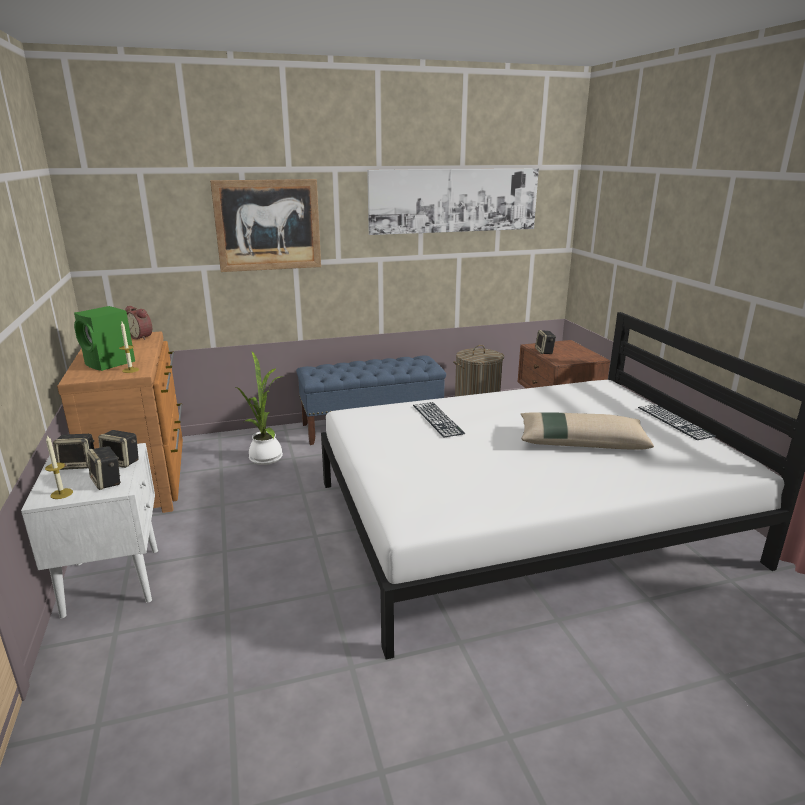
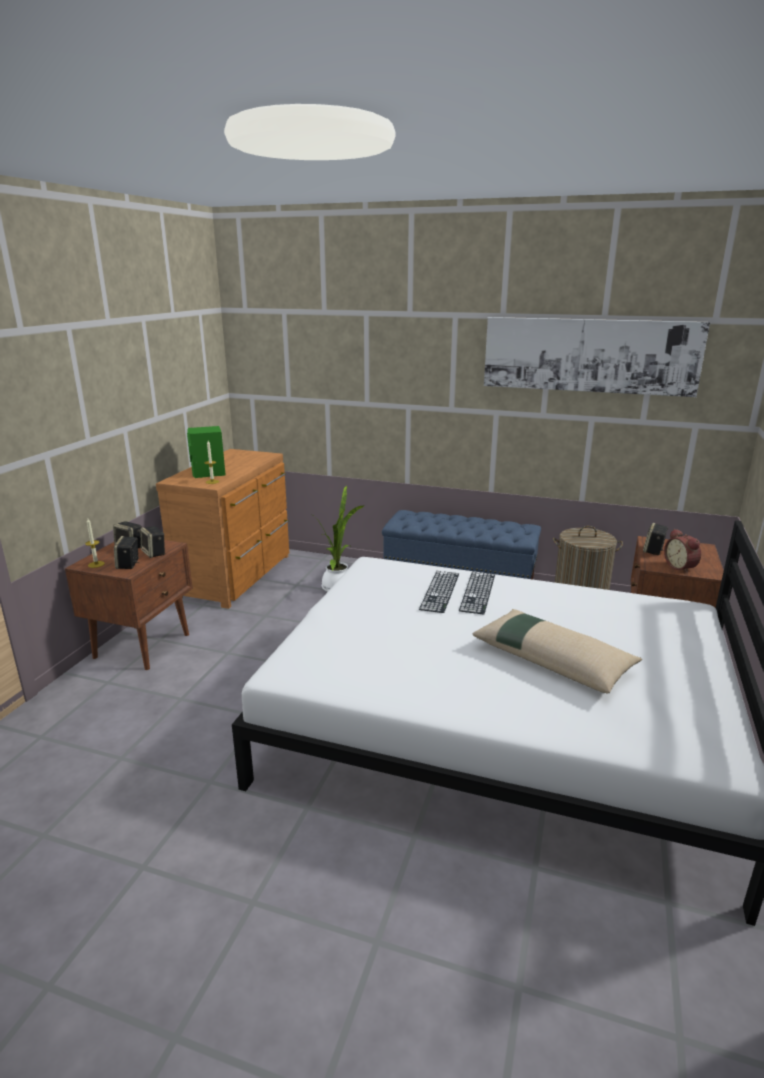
camera: 35 degrees right, 0 degrees up
white nightstand [21,443,158,618] -> brown nightstand [65,540,193,670]
alarm clock [125,306,152,340] -> alarm clock moved to [664,529,701,574]
picture [210,179,321,272] -> none
keyboard [638,404,716,440] -> keyboard moved to [459,572,495,614]

